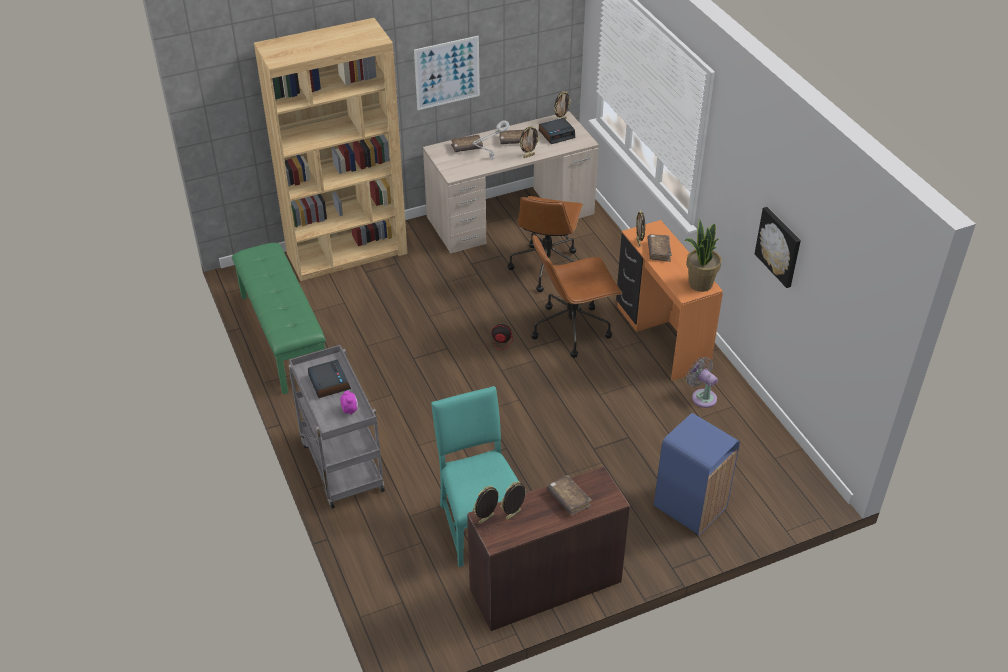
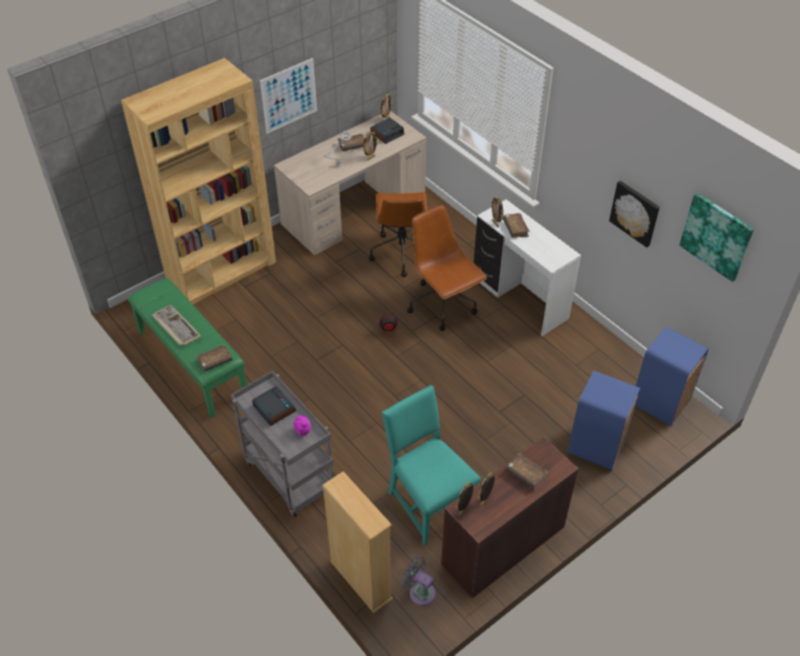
camera: 15 degrees left, 5 degrees up
brown book [451,134,483,152] -> brown book moved to [196,344,233,372]
brown office chair [531,234,622,358] -> brown office chair turned 90 degrees clockwise [407,205,487,331]
orange desk [616,220,723,381] -> white desk [474,199,581,336]
potted plant [684,219,722,292] -> none
grey fan [686,357,718,408] -> grey fan moved to [401,556,436,606]
none -> keyboard [152,305,201,347]
none -> beige bookcase [322,471,393,613]
none -> blue trash can [636,327,709,426]
none -> picture [679,193,754,282]

